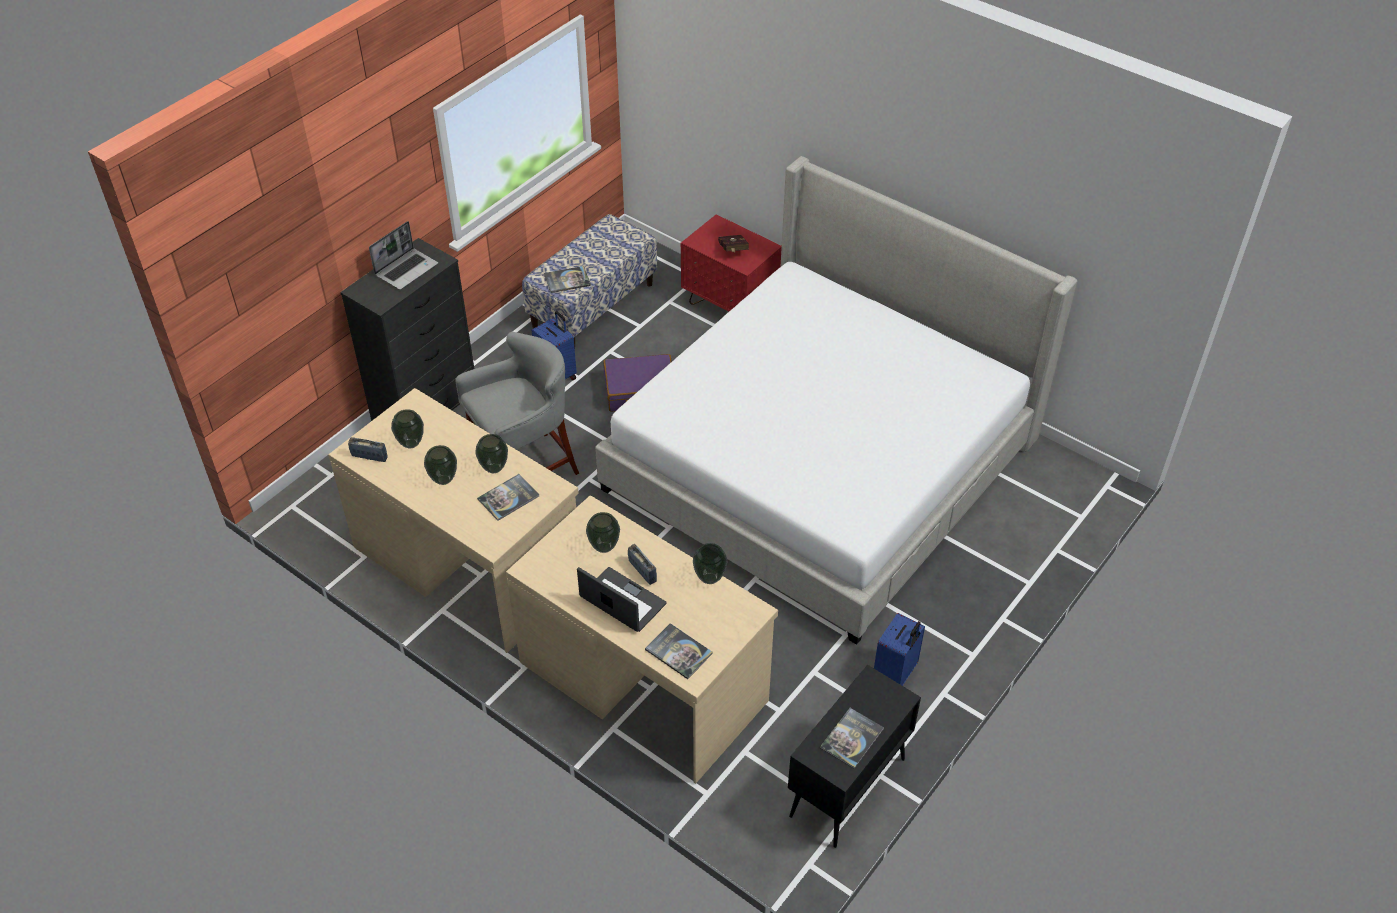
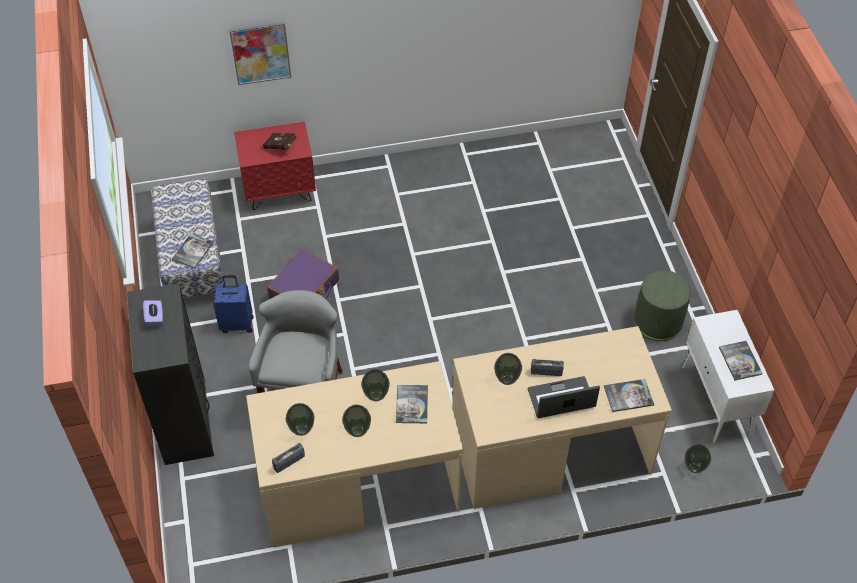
camera: 50 degrees left, 5 degrees up
laptop [369,221,438,290] -> purple tissue box [143,300,163,328]
bed [595,156,1077,645] -> none
vase [693,543,728,584] -> vase moved to [685,444,711,473]
black cabinet [788,665,921,848] -> white cabinet [682,310,774,443]
blue suitcase [874,613,925,686] -> green ottoman [634,270,691,341]
none -> picture [229,22,291,85]

